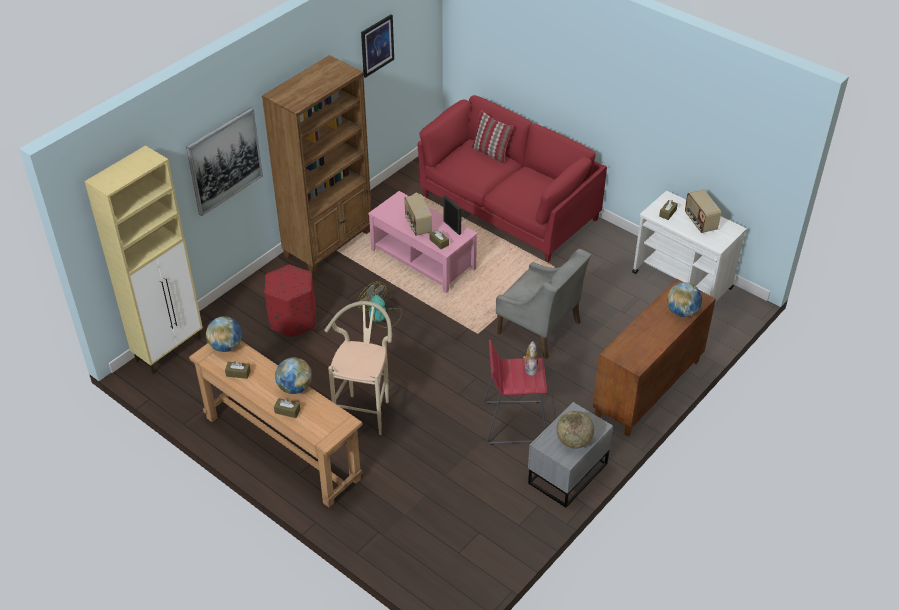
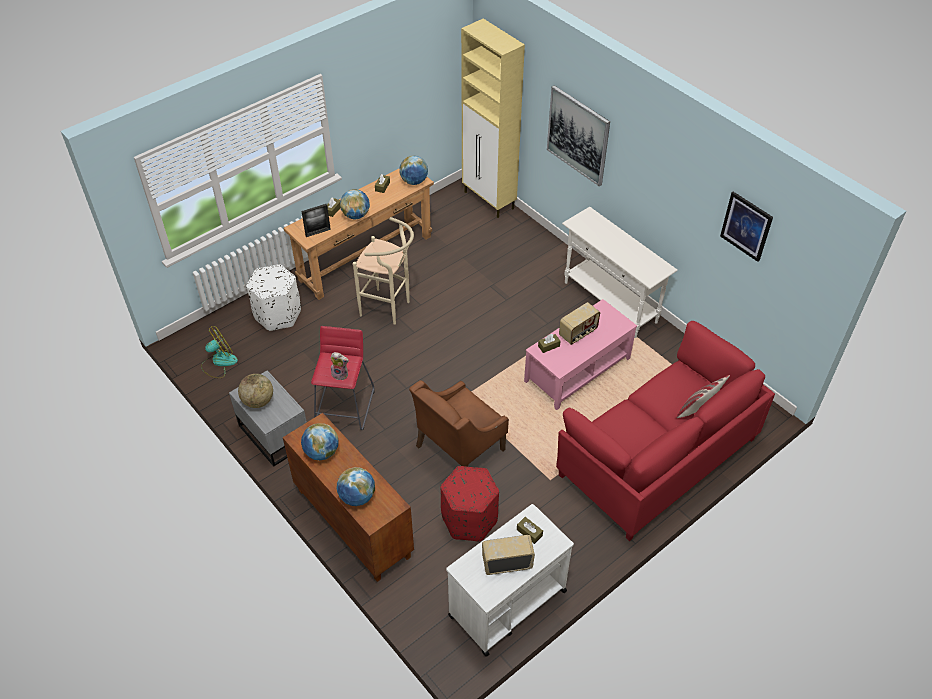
camera: 100 degrees right, 5 degrees up
brown bookcase [262,55,372,274] -> white console table [562,207,678,338]
red ottoman [264,265,316,337] -> red ottoman moved to [440,466,499,541]
fan [357,281,402,328] -> fan moved to [201,326,238,378]
radio [404,194,432,236] -> radio turned 150 degrees clockwise [559,302,600,345]
picture frame [443,195,461,235] -> picture frame moved to [301,204,331,237]
grey armchair [496,248,591,359] -> brown armchair [409,380,509,467]
none -> white ottoman [246,264,301,331]
none -> globe [301,423,339,460]

